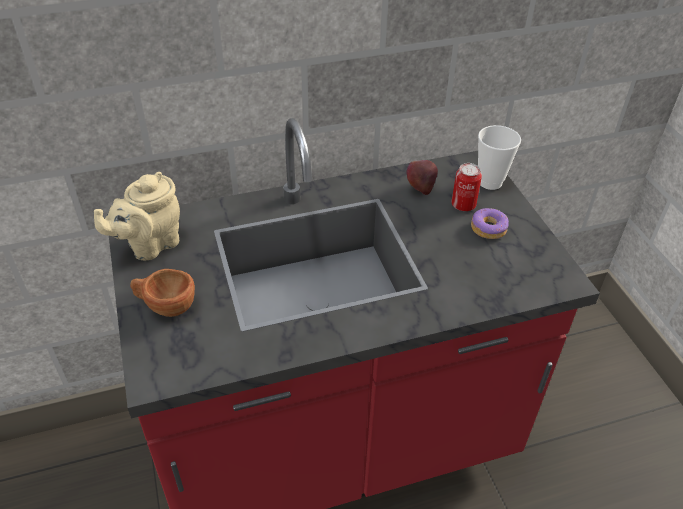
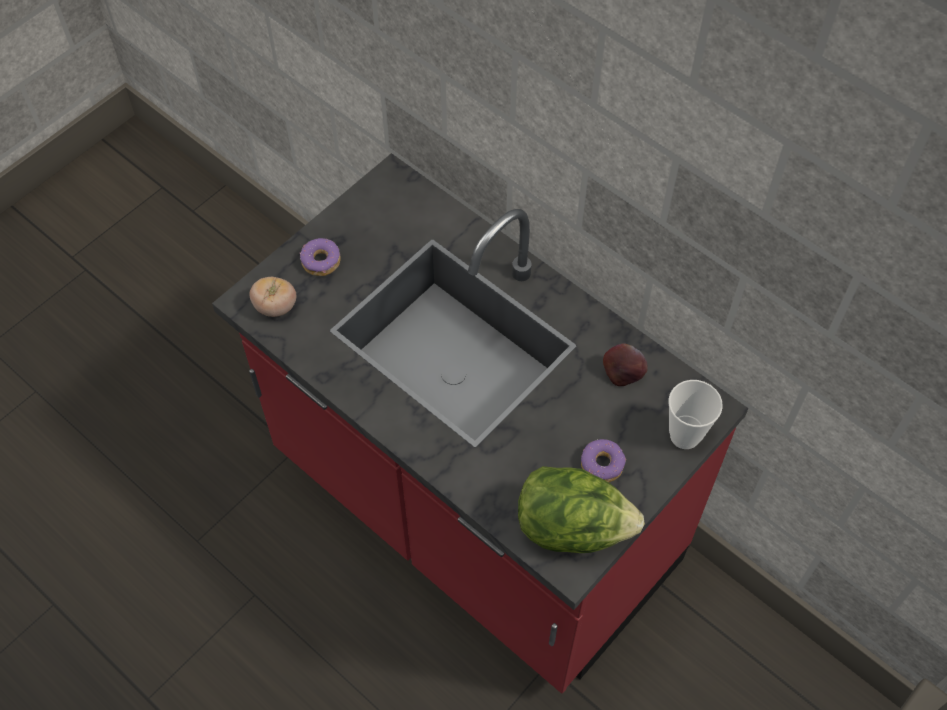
camera: 60 degrees right, 15 degrees up
beige teapot [94,172,180,261] -> none
brown cup [130,269,195,317] -> donut [300,238,340,276]
can [451,163,482,211] -> none
none -> tomato [249,277,296,317]
none -> lettuce [518,466,645,553]

